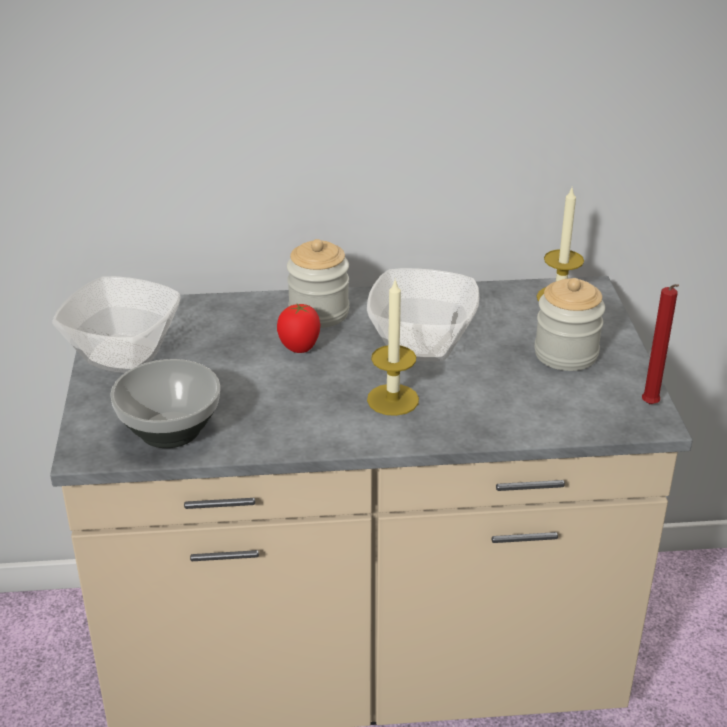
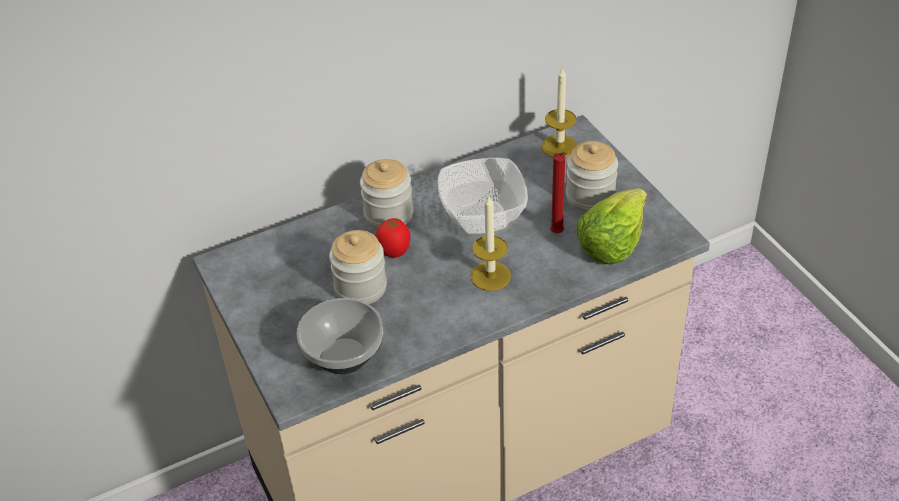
camera: 20 degrees left, 10 degrees up
bowl [53,276,181,373] -> none
red candle [642,284,679,404] -> red candle moved to [550,152,567,233]
none -> jar [329,230,387,304]
none -> lettuce [576,188,647,265]

